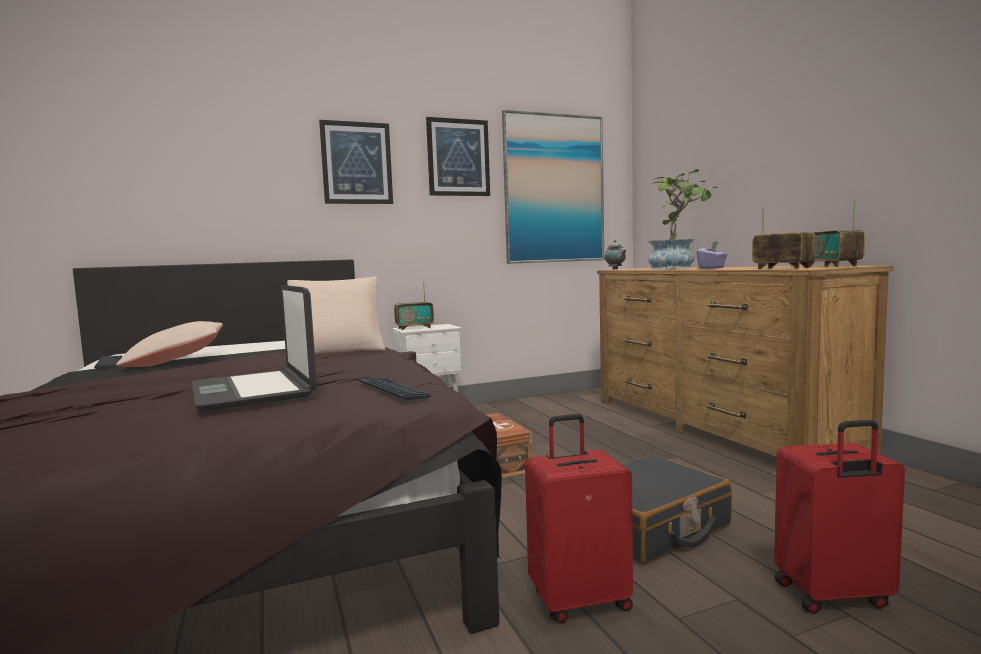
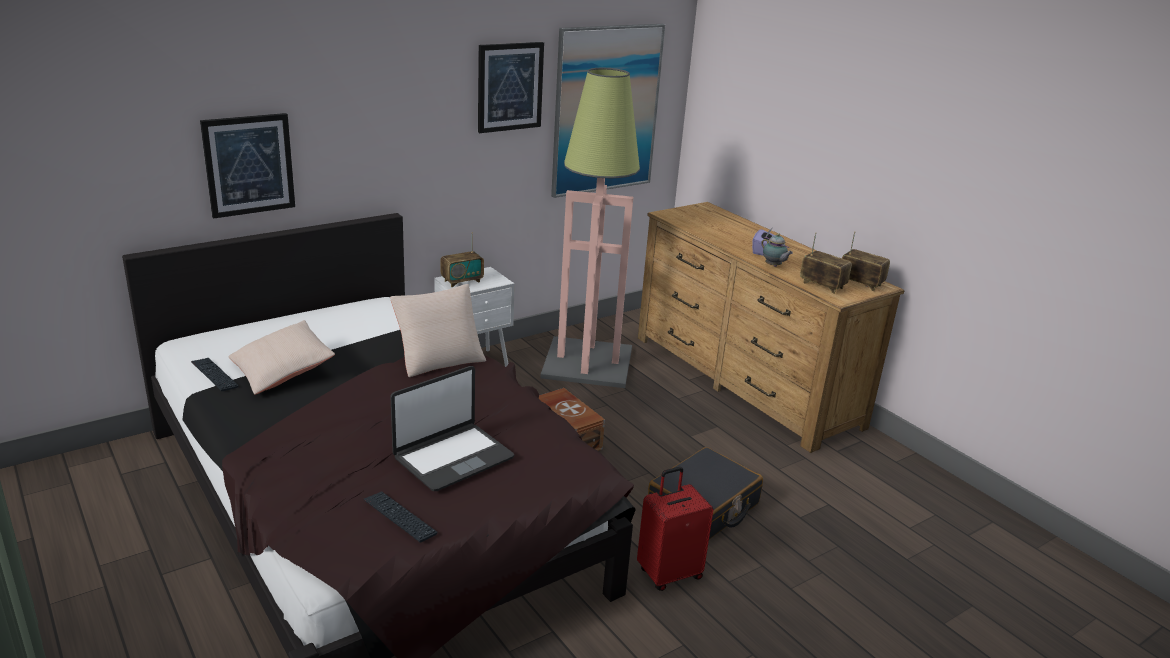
camera: 15 degrees left, 20 degrees up
laptop [192,285,317,411] -> laptop turned 90 degrees counterclockwise [390,366,514,491]
picture [319,120,393,204] -> picture moved to [200,113,295,219]
keyboard [357,376,431,400] -> keyboard moved to [364,491,438,542]
teapot [605,240,627,269] -> teapot moved to [761,233,793,267]
potted plant [648,169,718,269] -> none
red suitcase [774,420,905,614] -> none
radio [809,200,865,267] -> radio turned 150 degrees clockwise [842,231,890,291]
none -> floor lamp [540,67,640,388]

